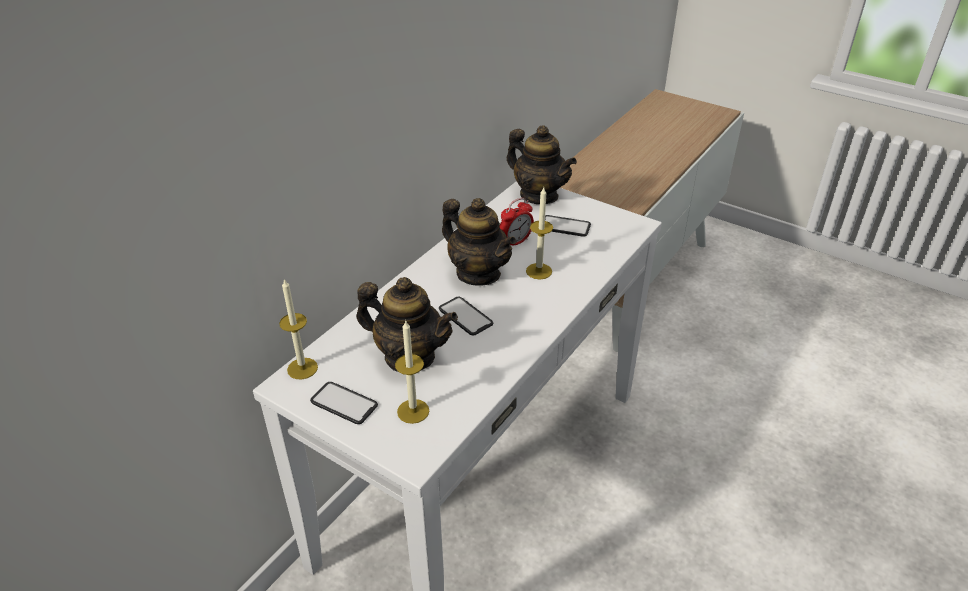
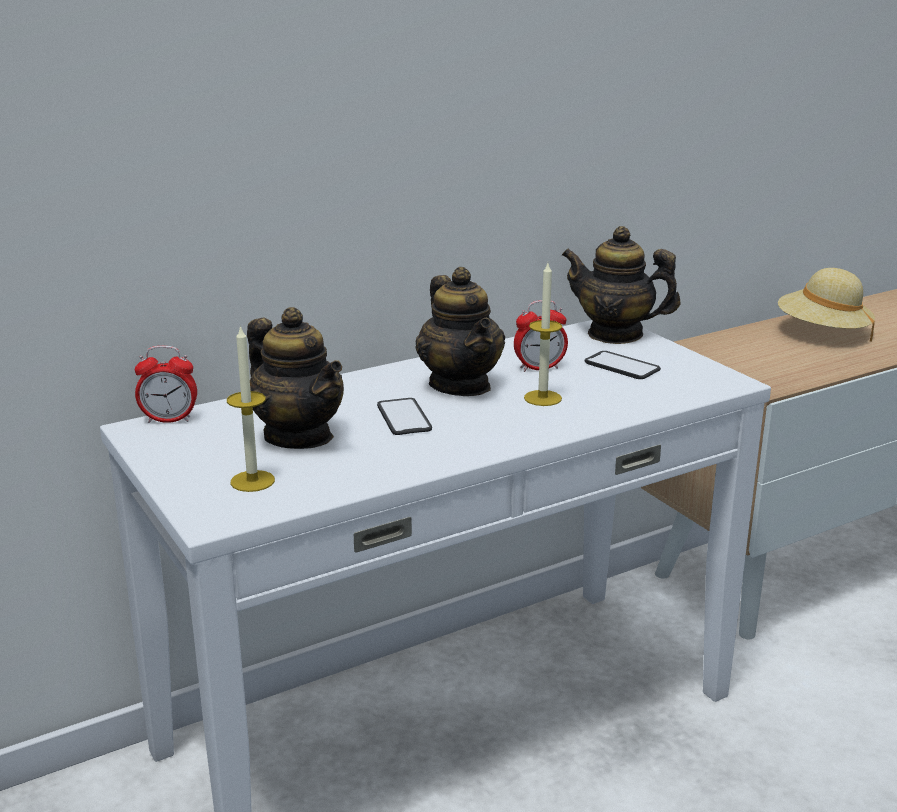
camera: 25 degrees right, 15 degrees down
candle [279,278,318,380] -> alarm clock [135,346,197,423]
phone [310,382,378,424] -> none
teapot [507,125,577,204] -> teapot turned 135 degrees clockwise [562,226,681,344]
none -> beige hat [778,268,875,342]

